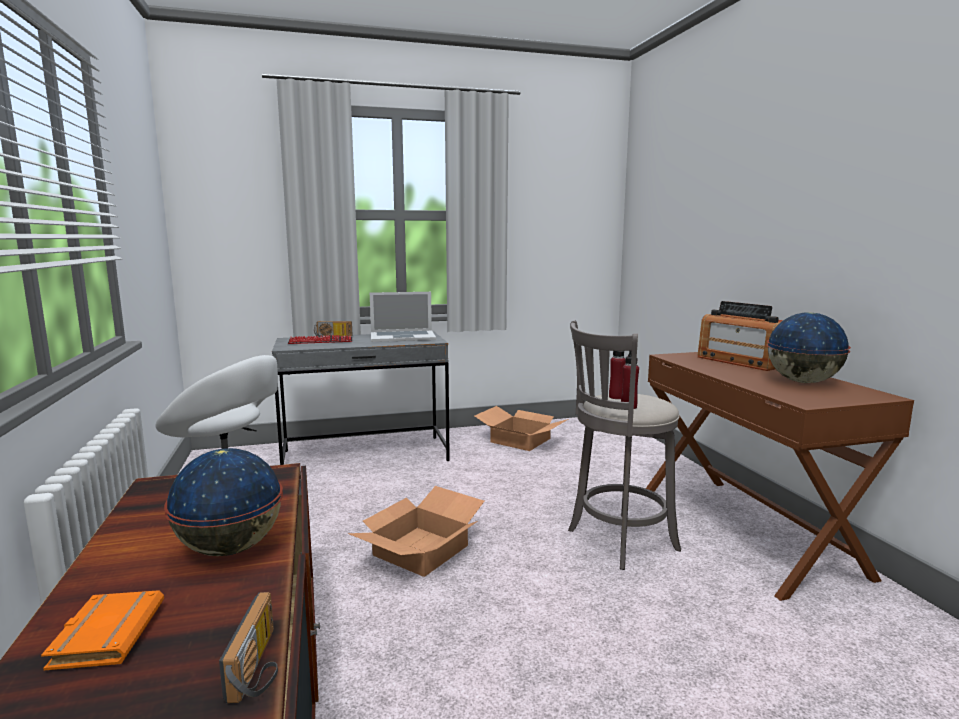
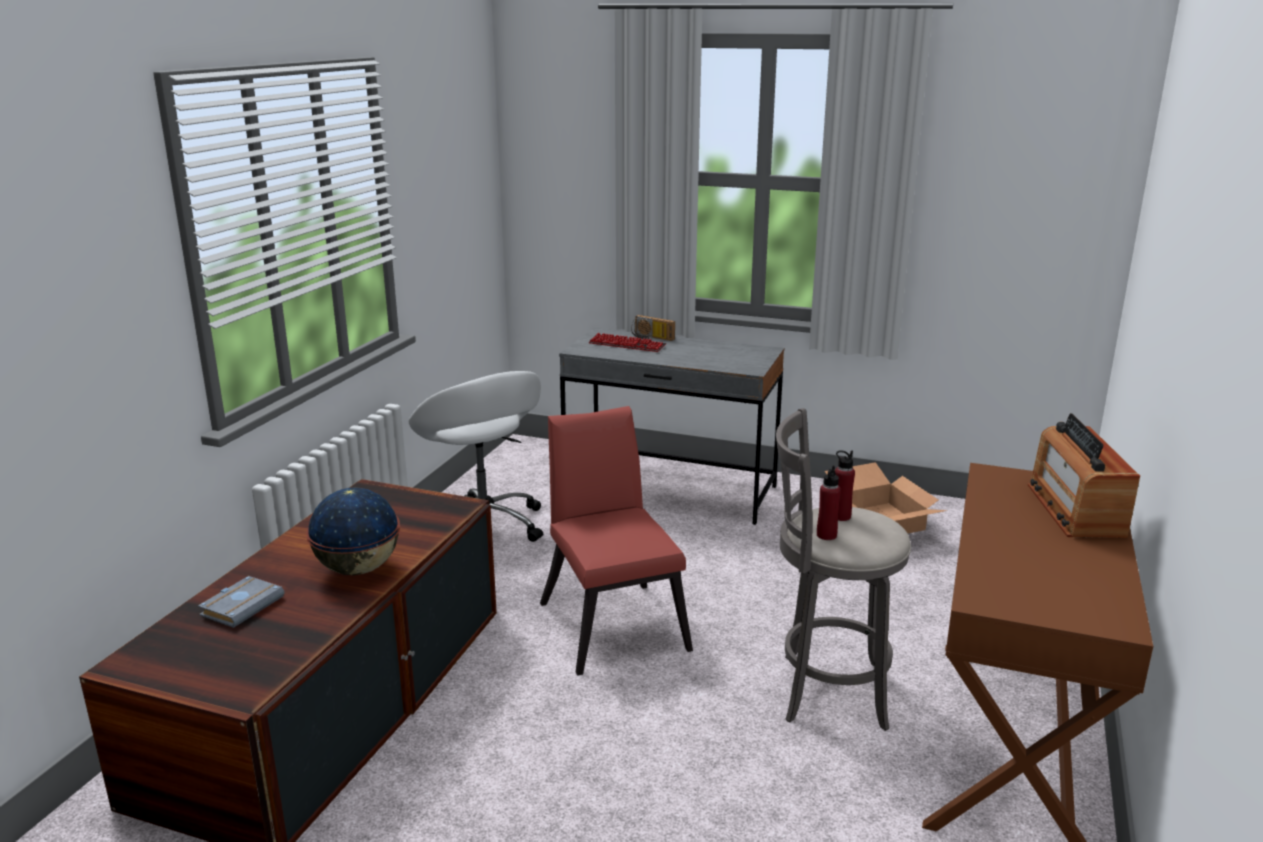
camera: 35 degrees right, 10 degrees up
orange book [41,590,164,670] -> grey book [198,576,285,628]
radio [219,592,278,703] -> none
cardboard box [348,486,484,577] -> red chair [540,406,693,676]
laptop [370,292,436,342] -> none
globe [767,312,851,383] -> none

